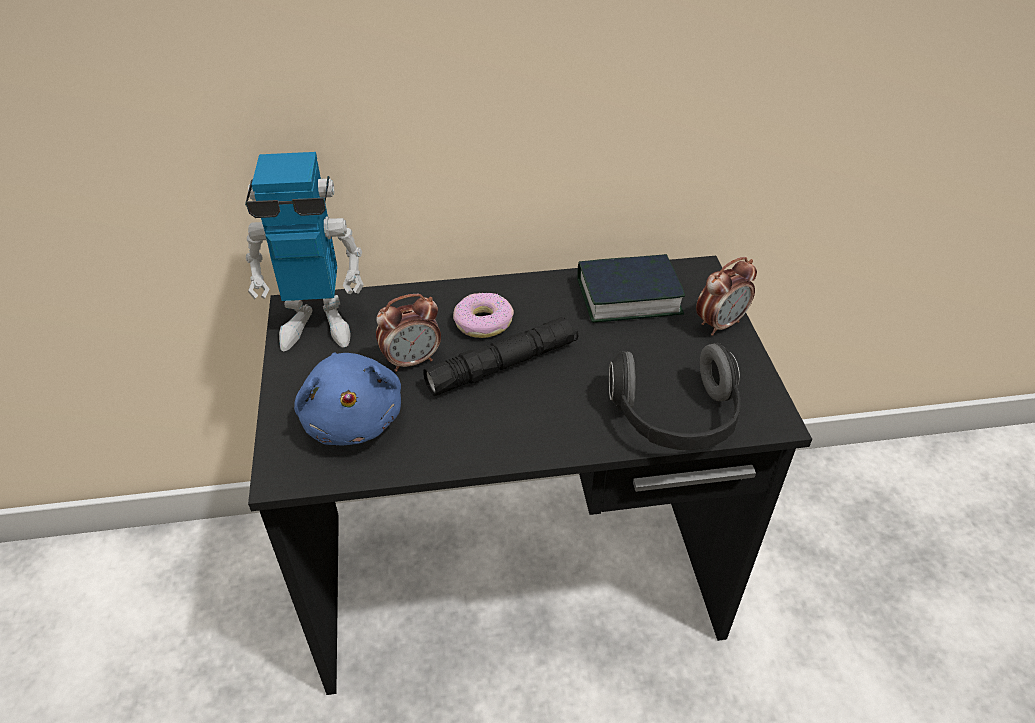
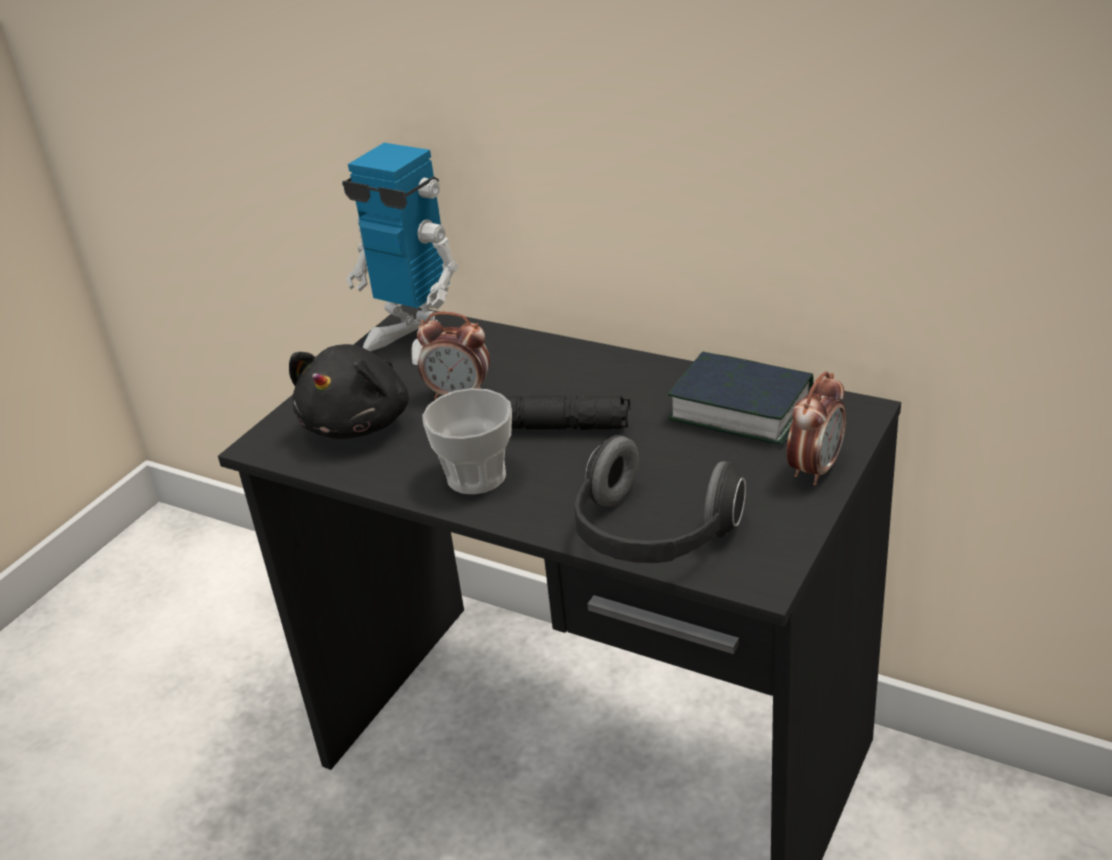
camera: 40 degrees right, 10 degrees down
blue plush toy [294,353,401,445] -> black plush toy [289,344,409,439]
donut [453,292,514,338] -> none
alarm clock [696,257,757,336] -> alarm clock turned 60 degrees counterclockwise [787,371,846,486]
none -> cup [422,388,512,494]

